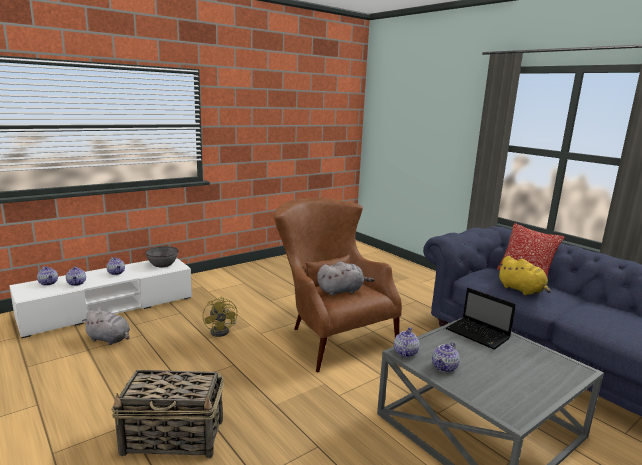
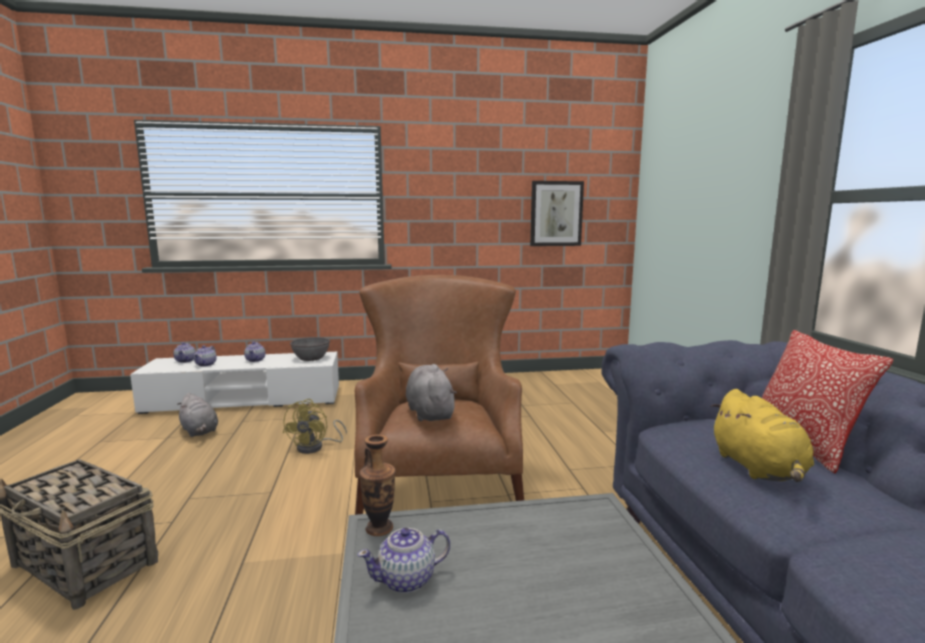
camera: 30 degrees right, 5 degrees down
grey plush toy [317,262,374,296] -> grey plush toy turned 120 degrees counterclockwise [406,364,457,421]
teapot [394,327,420,357] -> vase [359,434,396,536]
laptop [446,288,516,350] -> none
none -> picture [530,181,584,246]

